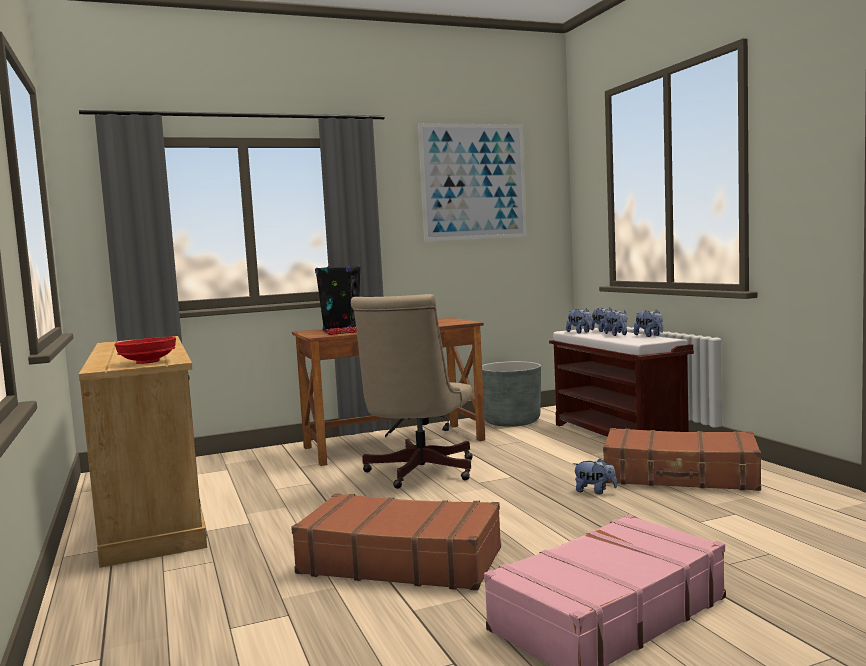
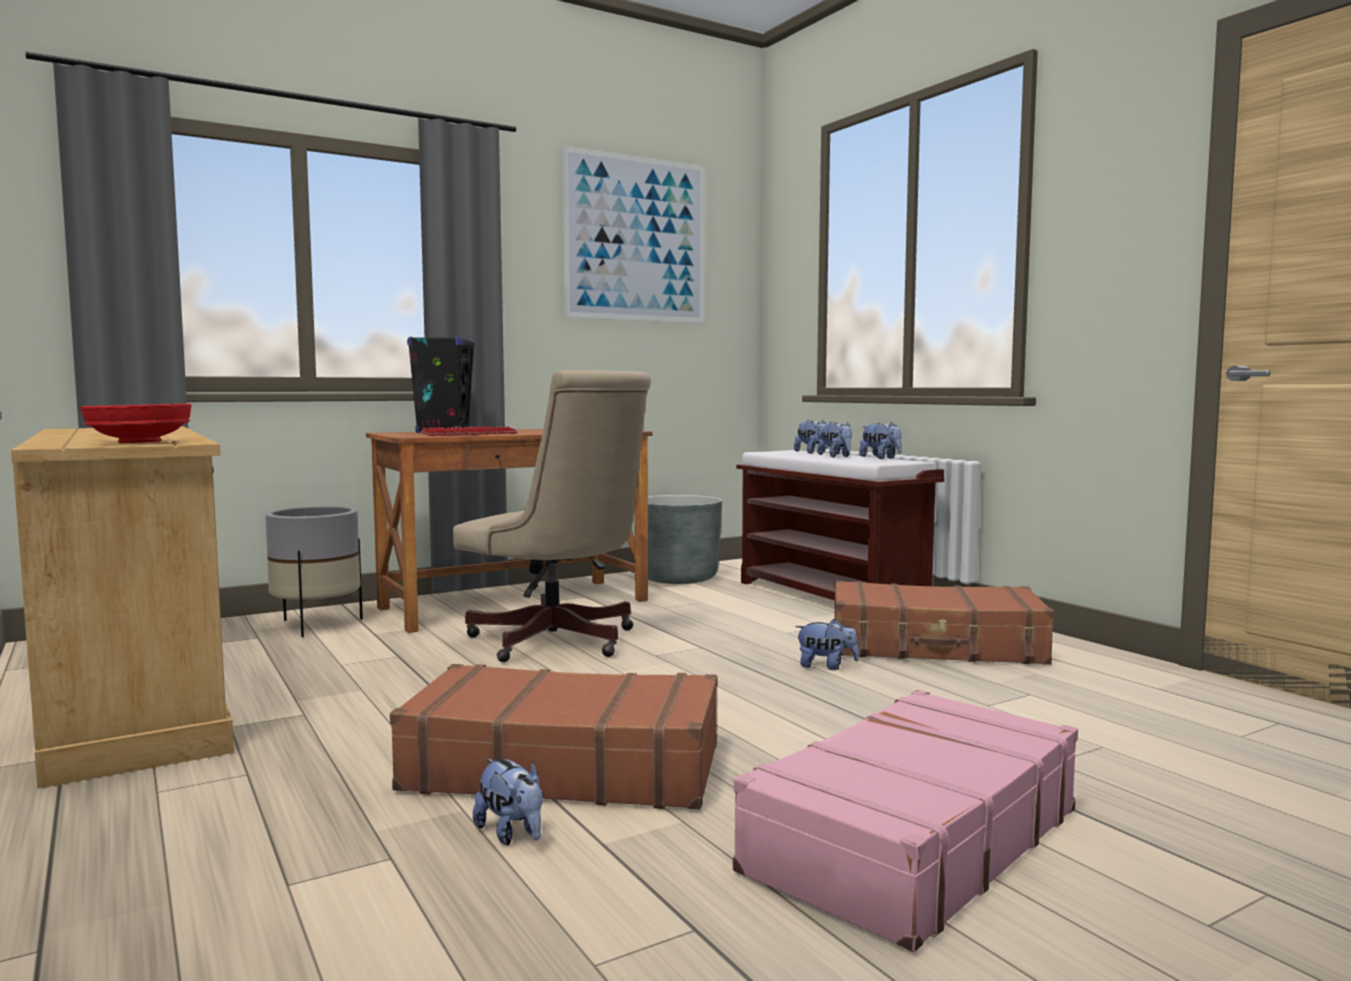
camera: 10 degrees left, 0 degrees up
beige office chair [351,294,473,489] -> beige office chair turned 60 degrees counterclockwise [453,370,651,662]
plush toy [566,308,592,333] -> plush toy moved to [473,758,543,845]
none -> grey planter [265,506,363,637]

